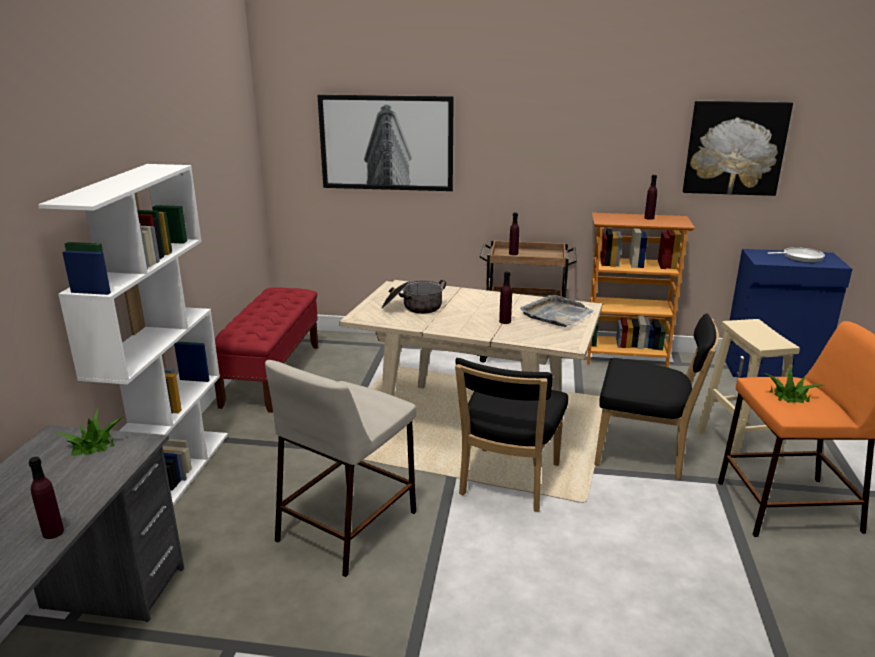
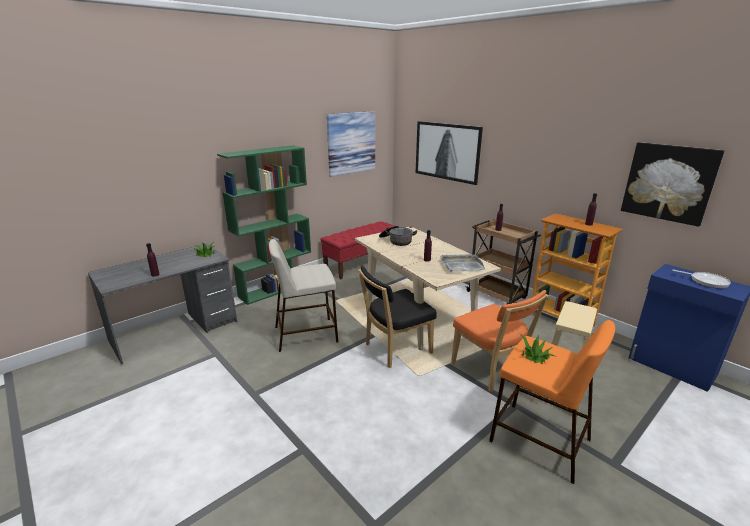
camera: 40 degrees right, 0 degrees up
white bookcase [38,164,228,506] -> green bookcase [217,145,311,305]
black chair [594,313,719,479] -> orange chair [451,290,549,392]
none -> picture [327,111,375,177]

